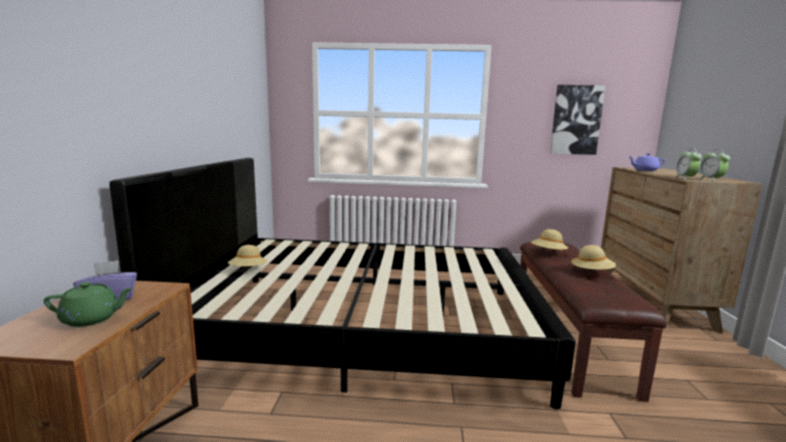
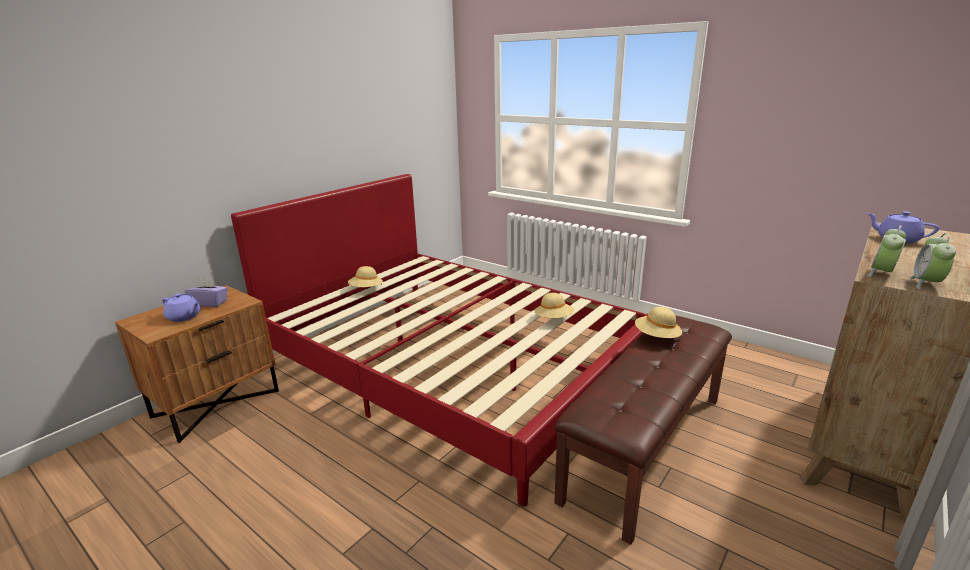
camera: 35 degrees right, 10 degrees up
green teapot [44,282,133,327] -> purple teapot [162,293,200,322]
black bed [109,158,576,409] -> red bed [231,174,649,507]
picture [550,85,605,155] -> none
beige hat [570,245,616,270] -> beige hat moved to [534,293,574,318]

